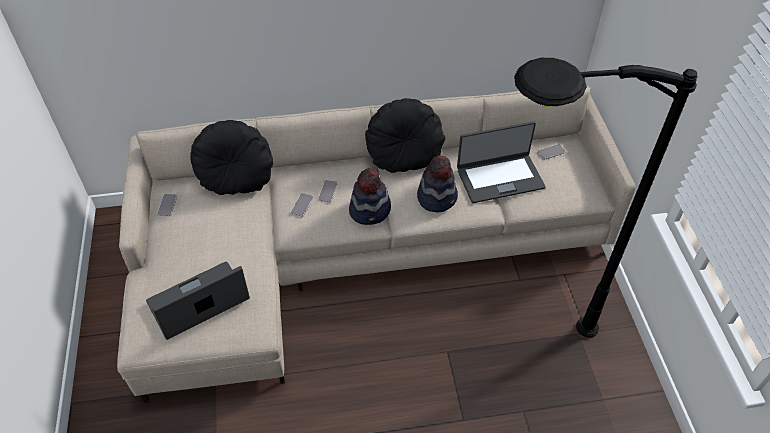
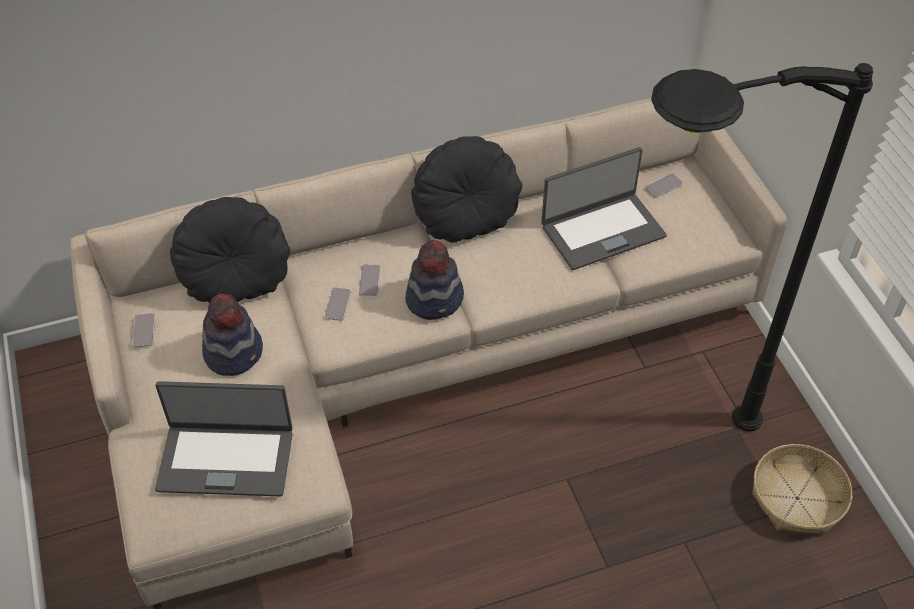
camera: 10 degrees left, 0 degrees up
laptop [146,261,250,340] -> laptop turned 135 degrees counterclockwise [155,381,293,496]
hat [417,155,458,212] -> hat moved to [202,294,263,376]
none -> basket [752,444,852,534]

